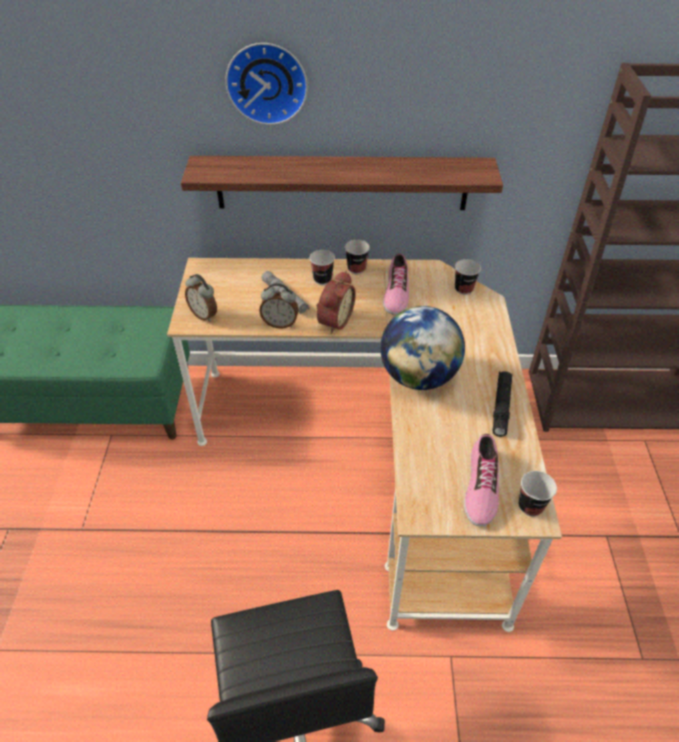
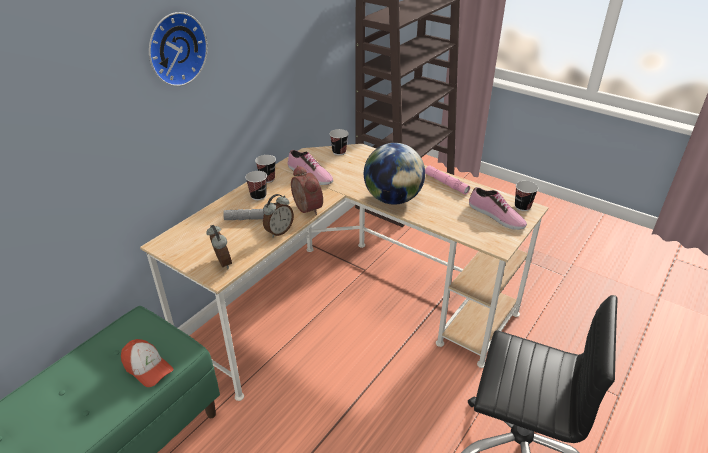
camera: 55 degrees left, 10 degrees down
shelf [181,156,503,210] -> none
alarm clock [185,274,217,322] -> alarm clock turned 105 degrees counterclockwise [207,225,232,269]
black flashlight [492,371,512,437] -> pink flashlight [425,165,470,194]
none -> cap [121,339,173,387]

